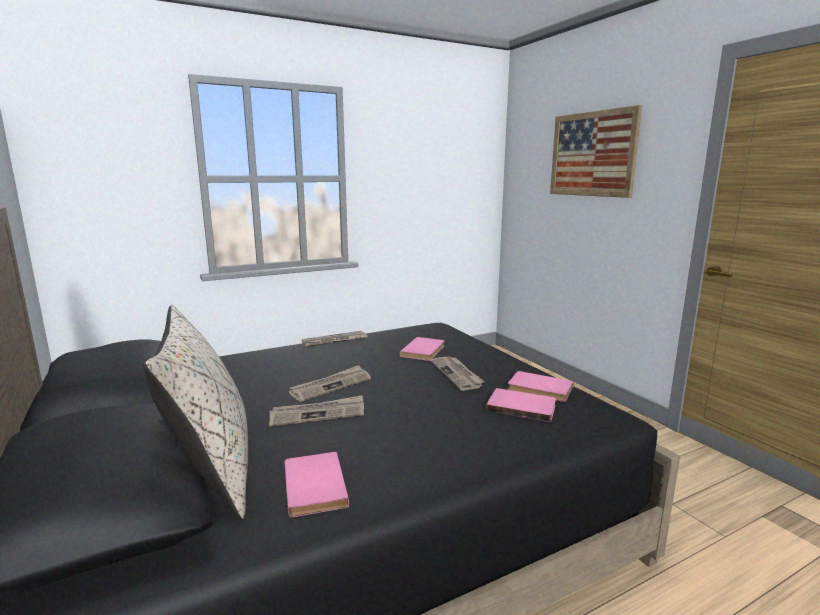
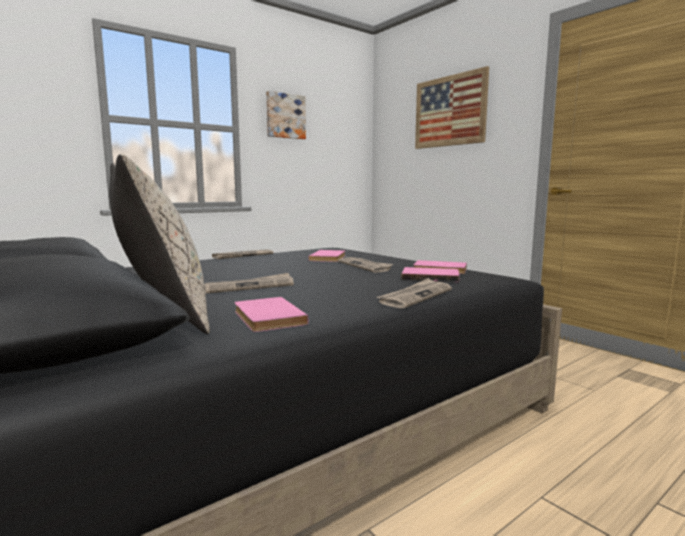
camera: 10 degrees left, 5 degrees down
newspaper [289,365,371,402] -> newspaper moved to [376,278,452,309]
none -> picture [266,91,306,139]

